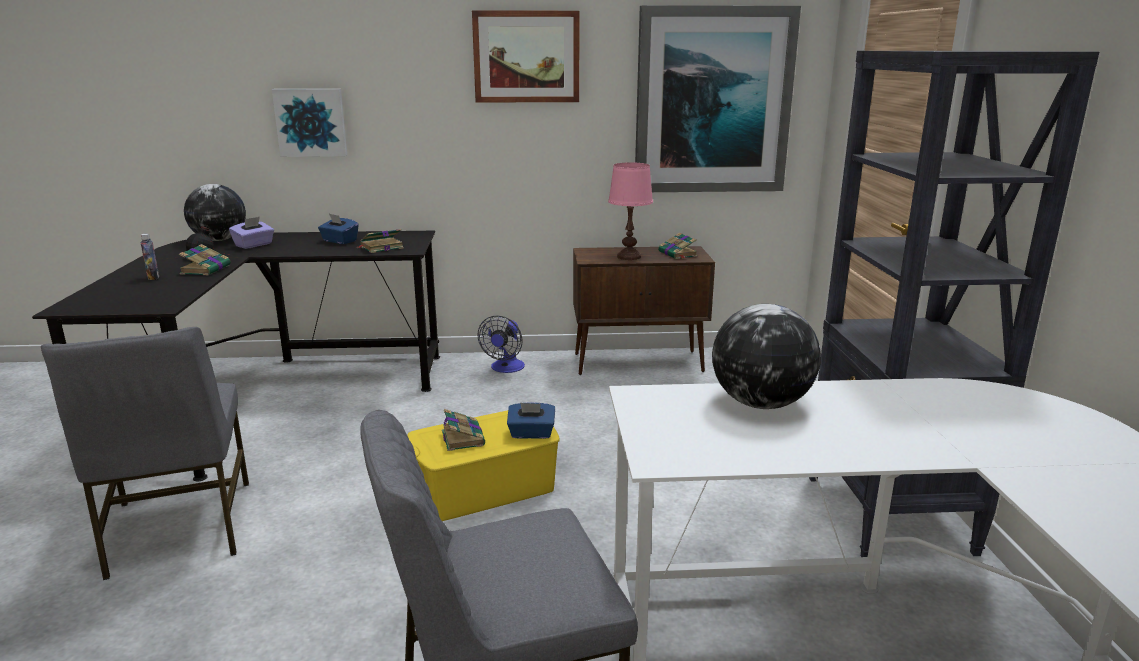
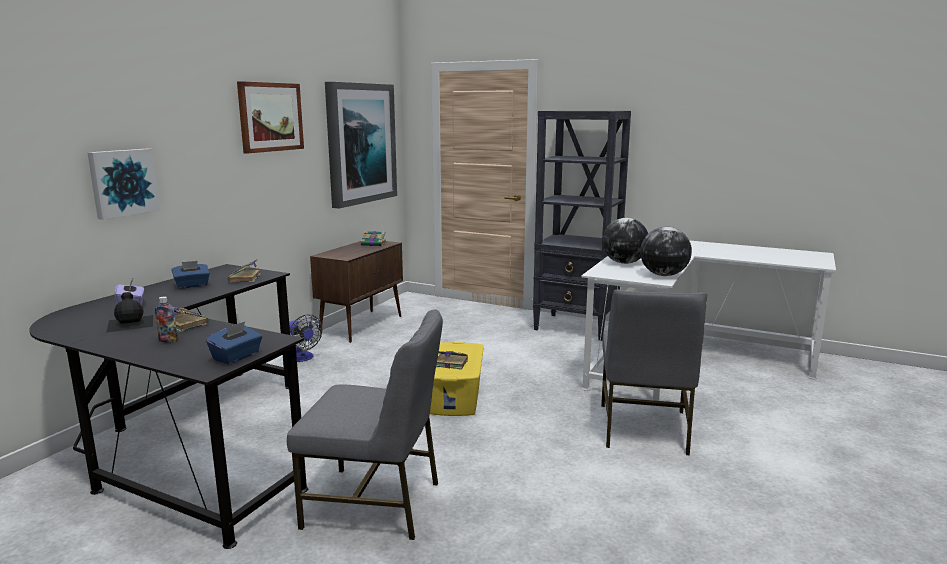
camera: 60 degrees left, 5 degrees down
globe [184,184,246,241] -> globe moved to [640,227,692,276]
blue tissue box [507,402,555,439] -> blue tissue box moved to [206,322,262,365]
pink table lamp [608,162,653,260] -> none

